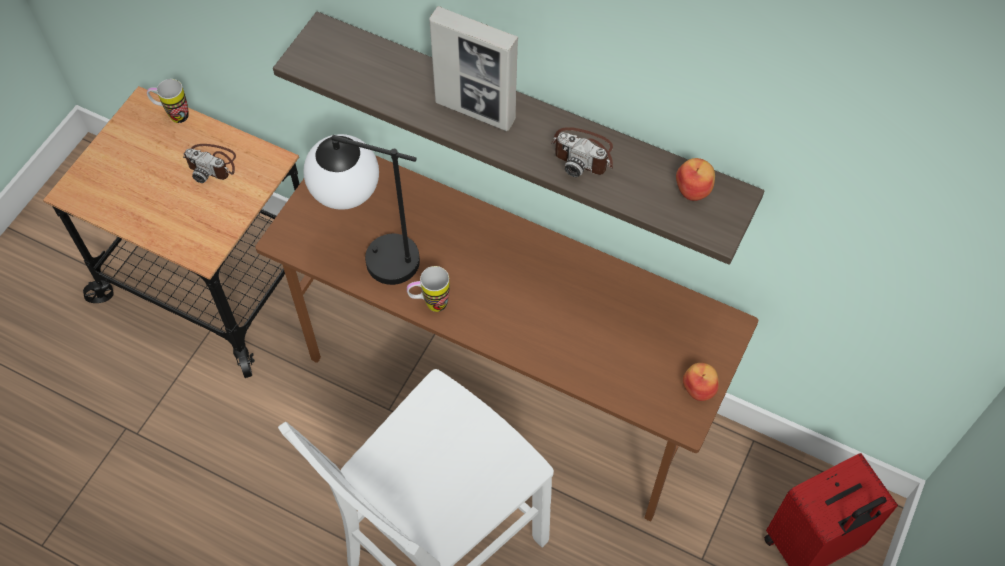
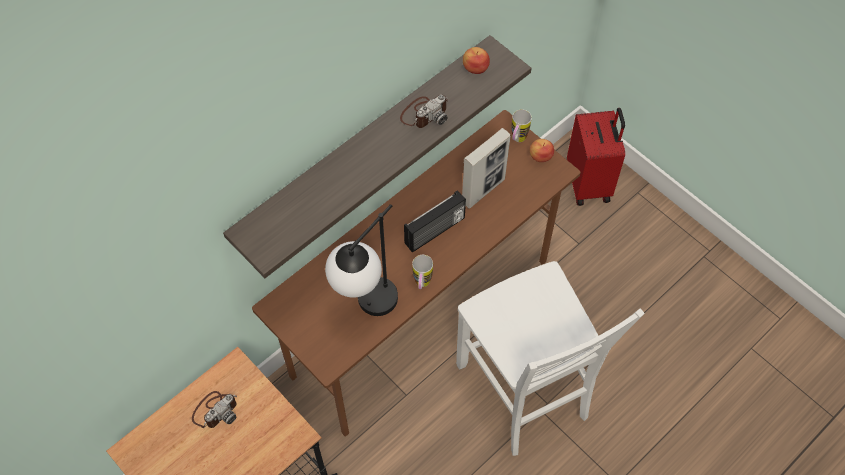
camera: 70 degrees left, 0 degrees up
mug [147,79,189,123] -> mug moved to [512,109,532,142]
picture frame [429,6,518,131] -> picture frame moved to [462,128,511,208]
none -> radio [404,190,466,253]

